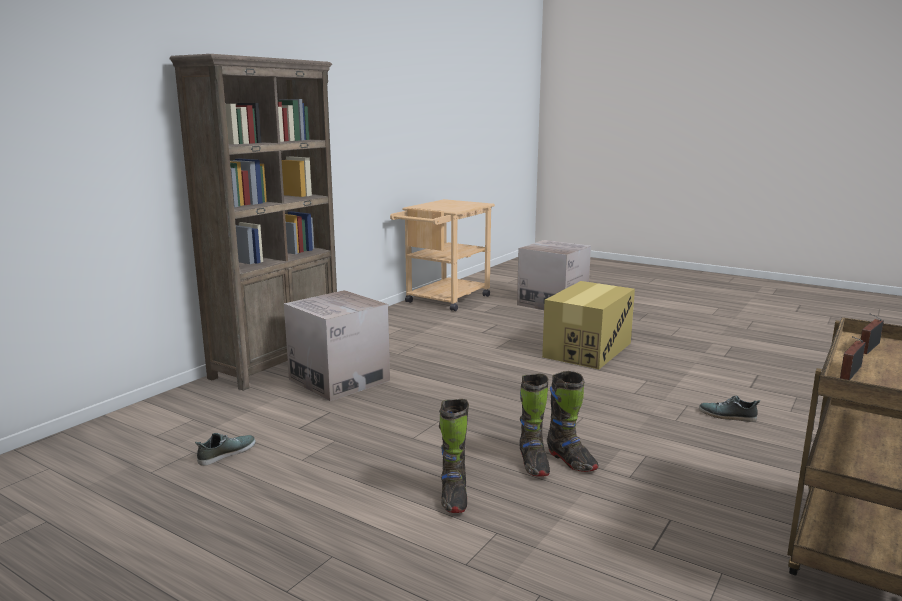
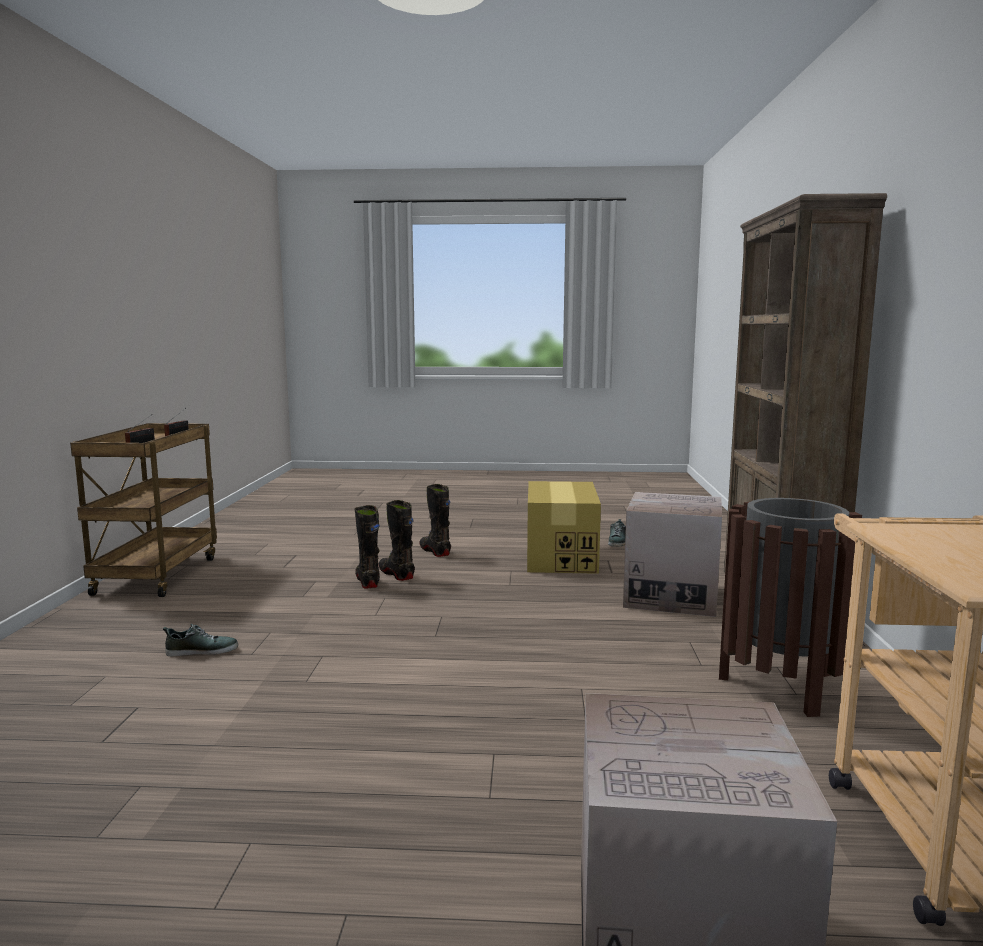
camera: 150 degrees right, 5 degrees down
cardboard box [542,281,635,369] -> cardboard box moved to [527,481,601,574]
black boot [547,371,599,472] -> black boot turned 45 degrees clockwise [354,505,380,588]
none -> brown trash can [719,498,862,717]

